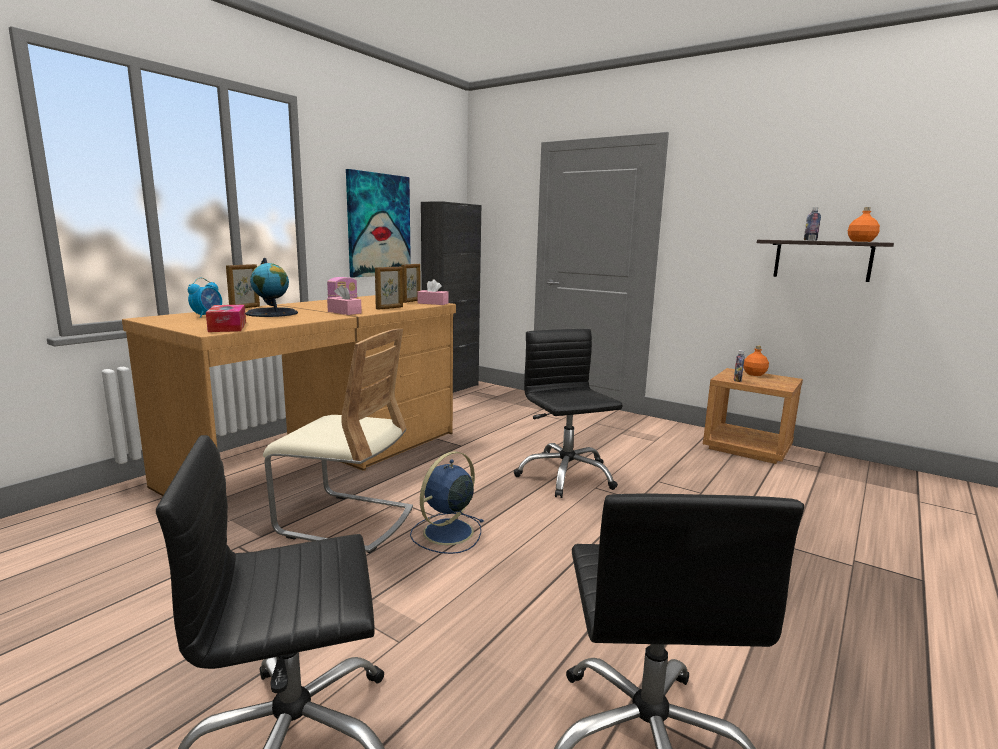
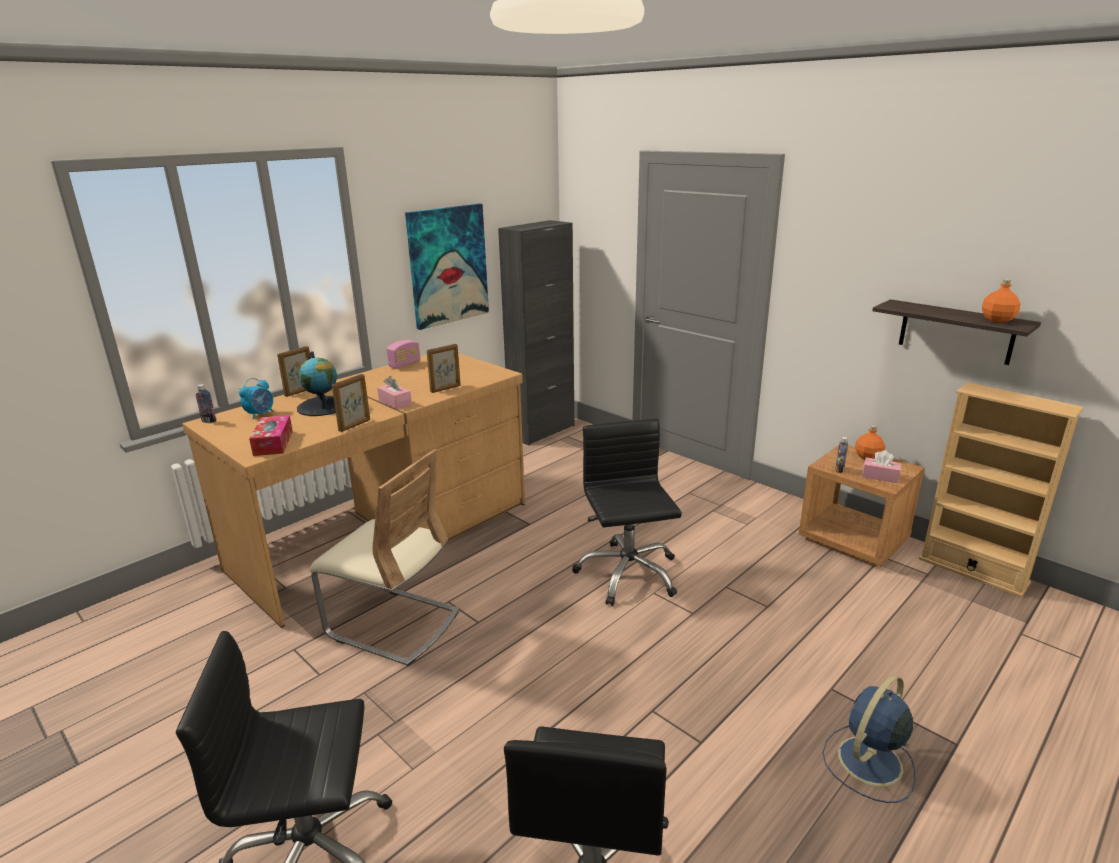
camera: 10 degrees right, 10 degrees up
picture frame [401,264,421,303] -> picture frame moved to [332,374,370,432]
blue fan [410,451,483,554] -> blue fan moved to [822,675,915,803]
pink tissue box [418,279,449,305] -> pink tissue box moved to [862,450,901,483]
bottle [804,207,821,241] -> bottle moved to [196,384,216,423]
none -> beige bookcase [919,382,1084,597]

